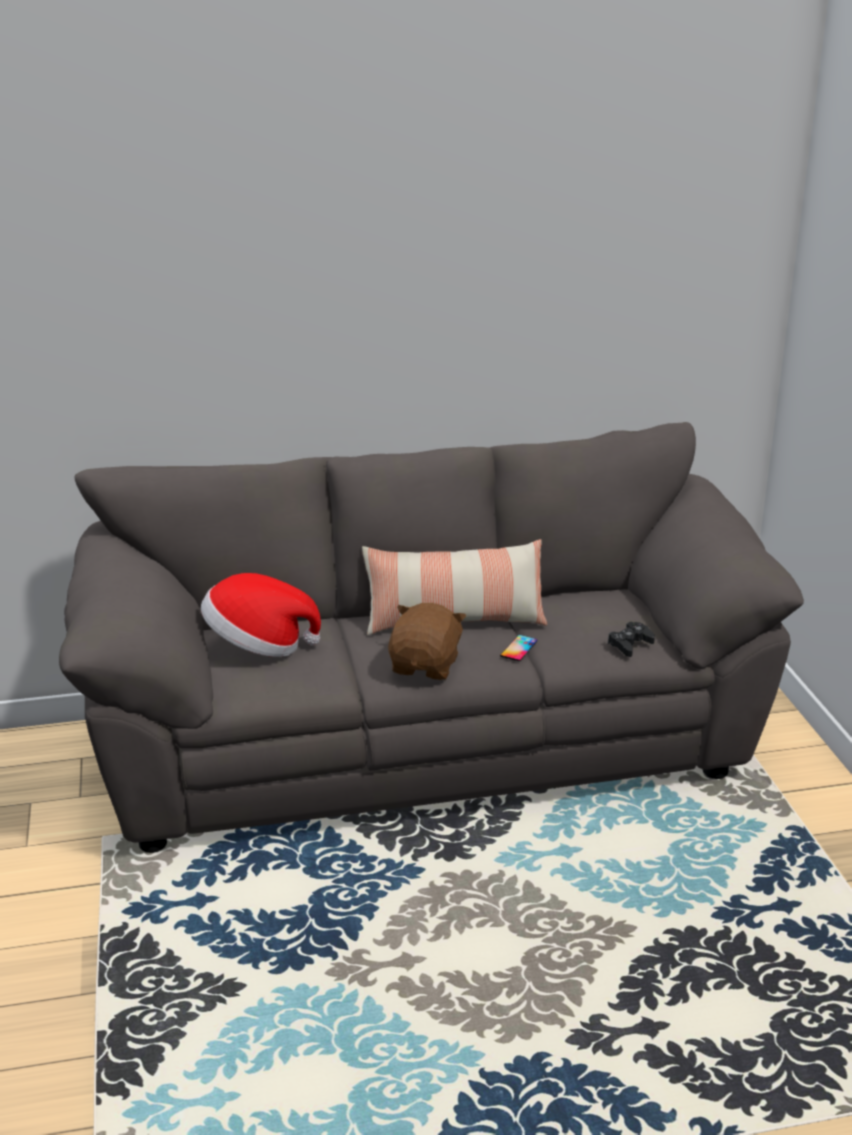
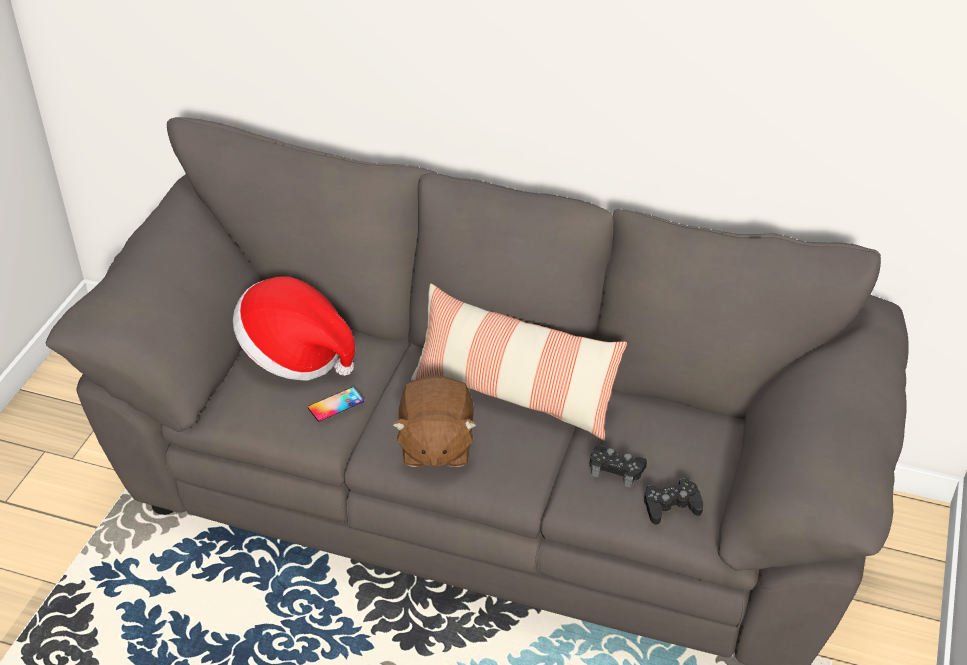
camera: 30 degrees right, 15 degrees up
brown plush toy [388,603,466,680] -> brown plush toy turned 135 degrees clockwise [392,376,477,467]
phone [500,635,538,661] -> phone moved to [308,387,364,422]
none -> black game controller [590,445,647,488]

